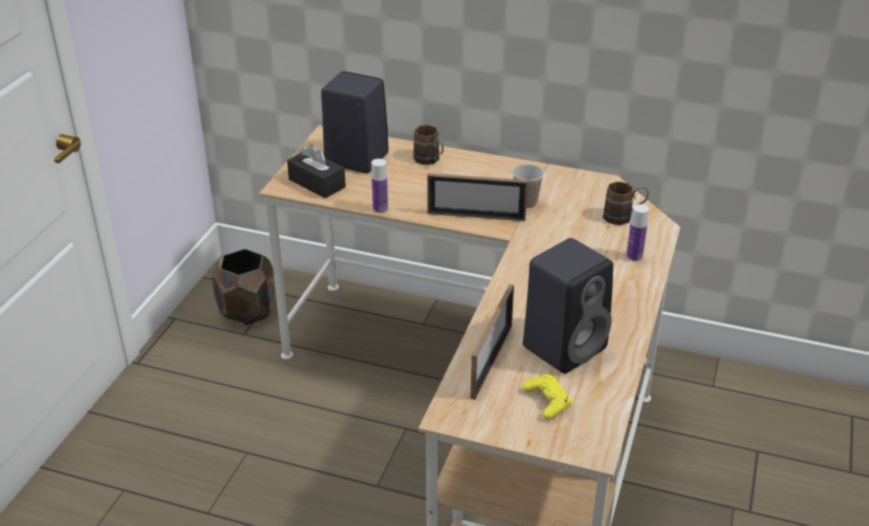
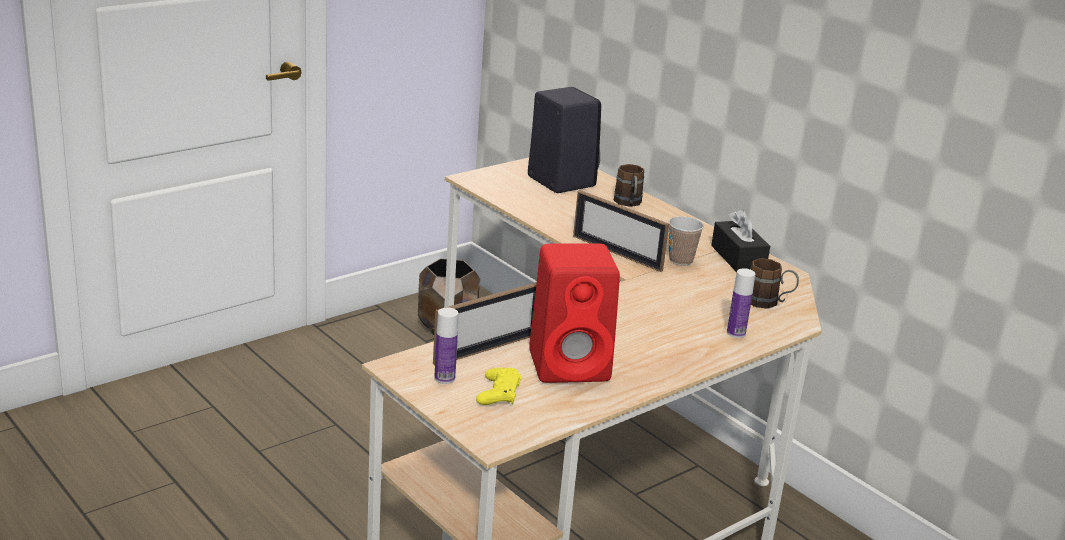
camera: 30 degrees right, 10 degrees down
black tissue box [287,144,346,198] -> black tissue box moved to [711,209,770,272]
bottle [371,159,388,213] -> bottle moved to [434,308,458,384]
black speaker [523,238,613,374] -> red speaker [529,244,620,383]

